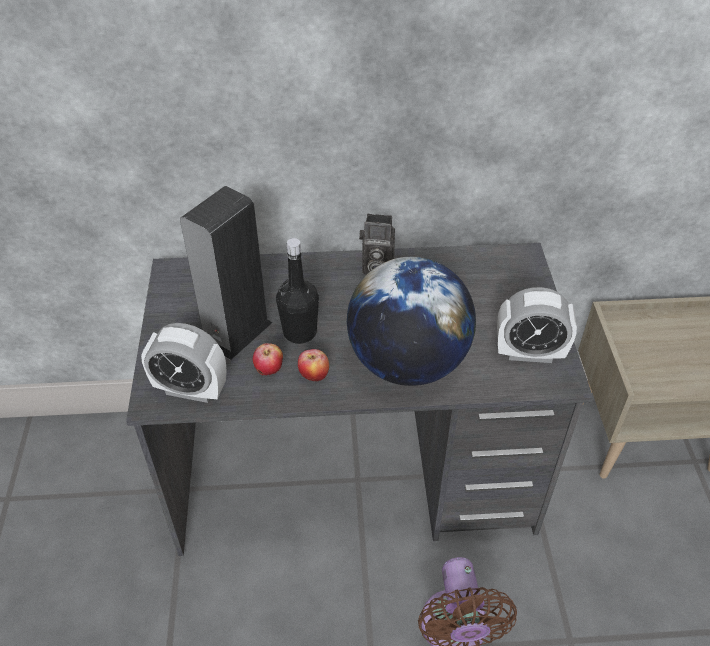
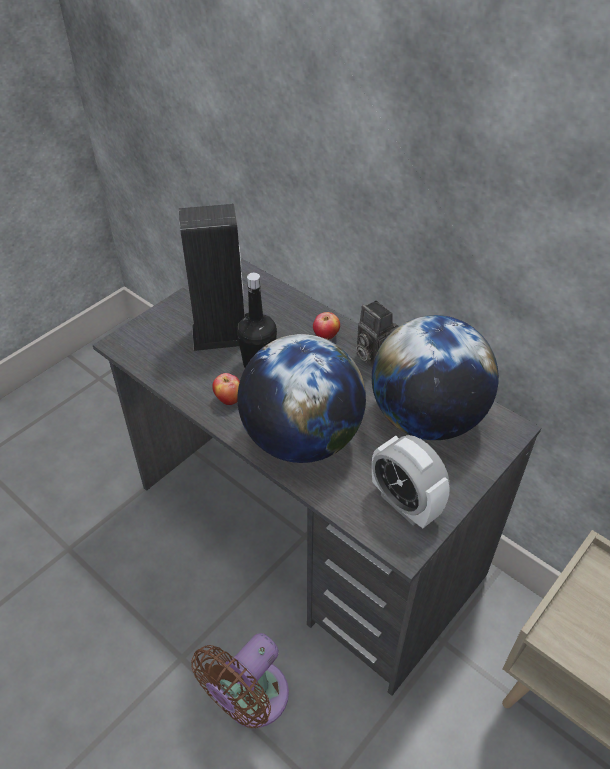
camera: 45 degrees right, 0 degrees up
alarm clock [141,323,227,403] -> none
apple [253,343,283,376] -> apple moved to [313,312,340,340]
none -> globe [372,315,499,440]

